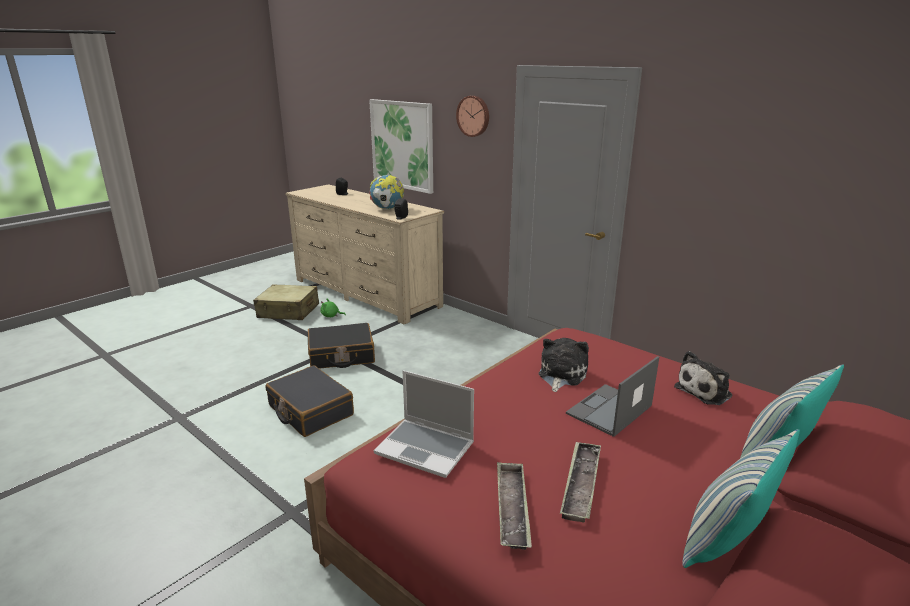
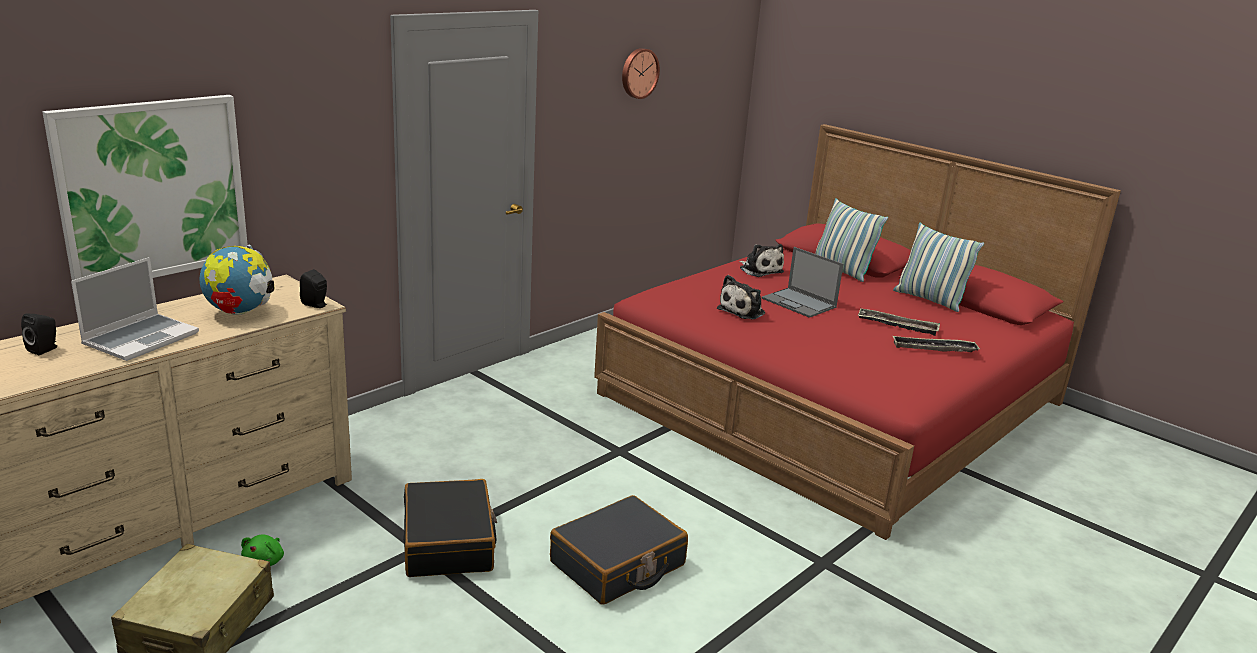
camera: 90 degrees left, 0 degrees up
laptop [374,370,474,478] -> laptop moved to [71,257,199,361]
wall clock [456,96,489,137] -> wall clock moved to [622,48,660,99]
plush toy [539,338,589,392] -> plush toy turned 75 degrees counterclockwise [717,275,765,319]

